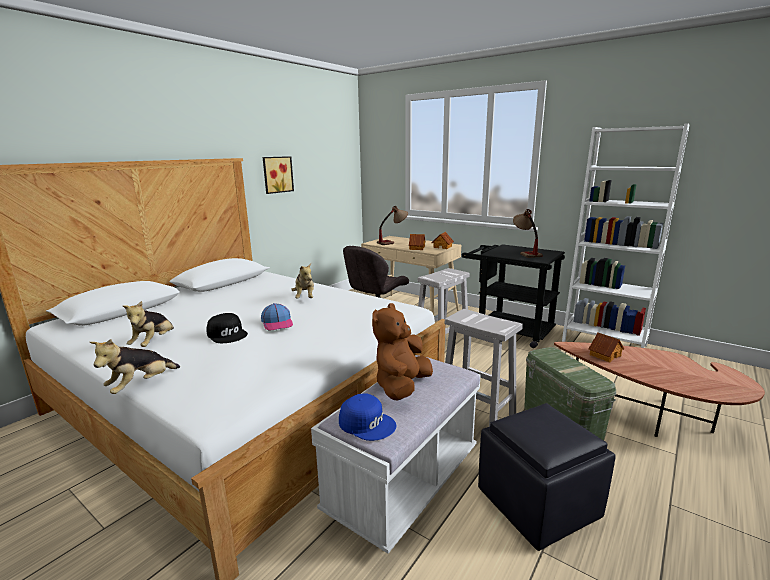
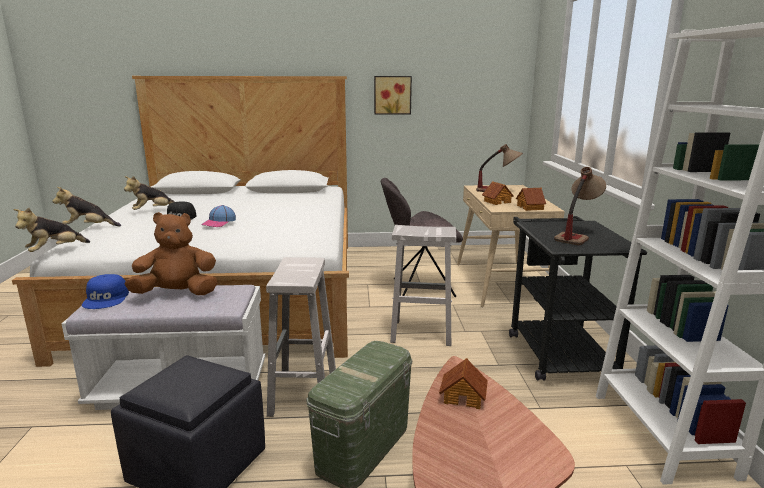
camera: 50 degrees right, 0 degrees up
plush toy [291,263,314,298] -> plush toy moved to [13,208,90,252]

